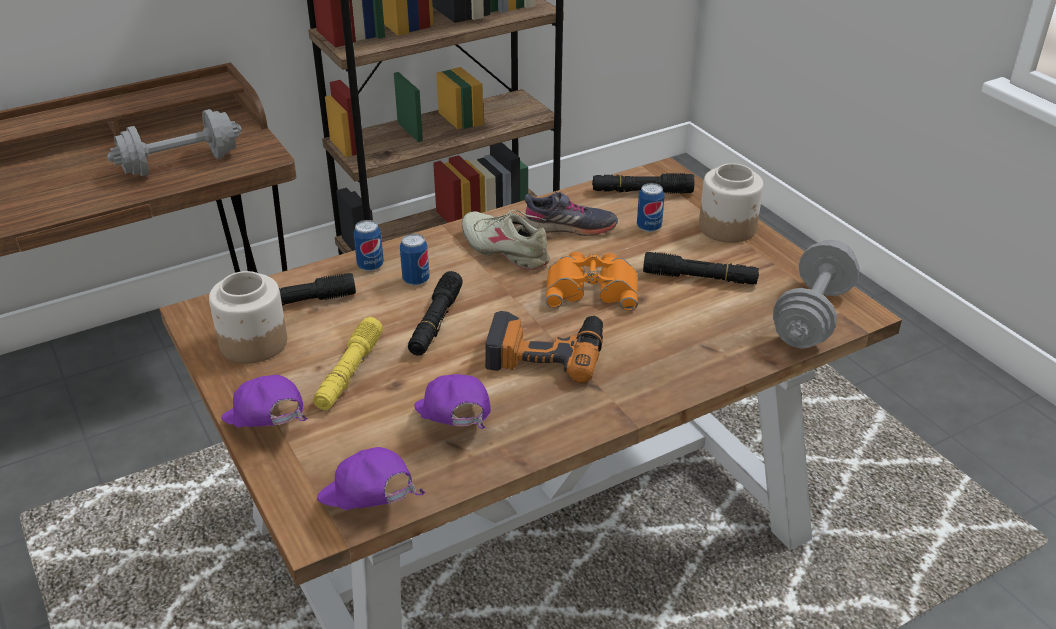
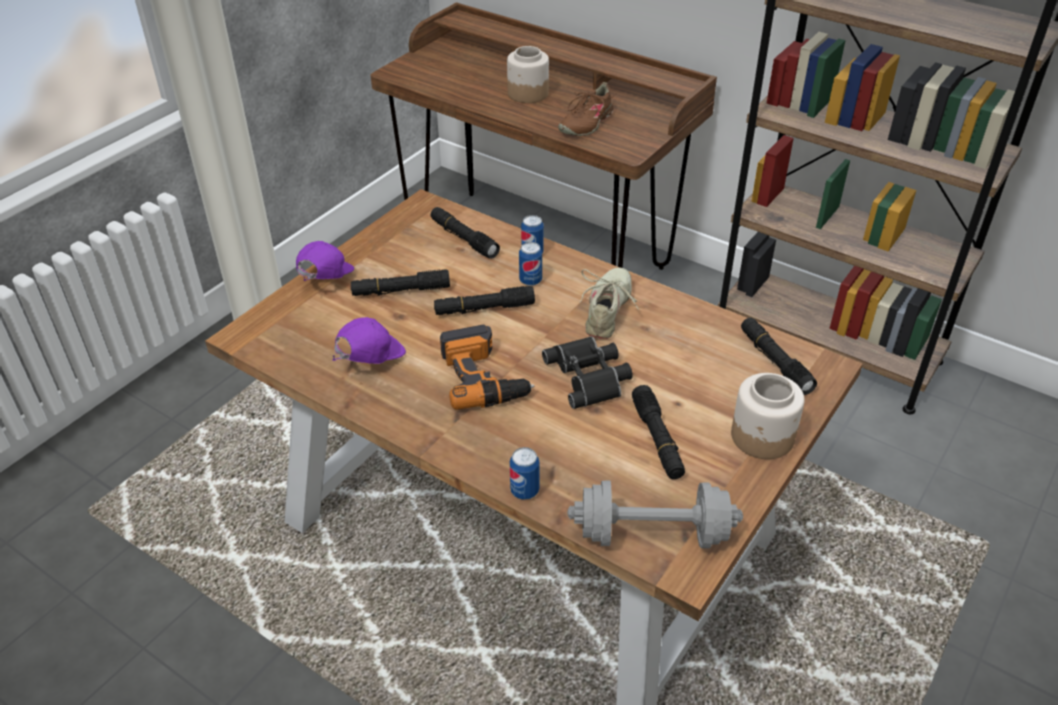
camera: 65 degrees right, 5 degrees up
grey dumbbell [107,109,242,176] -> brown shoe [558,82,618,136]
jar [209,271,287,364] -> jar moved to [507,46,549,103]
yellow flashlight [313,317,383,410] -> black flashlight [351,269,450,296]
purple cap [317,447,426,510] -> none
grey shoe [524,192,618,236] -> none
orange binoculars [546,252,638,311] -> black binoculars [542,336,633,409]
can [637,183,665,232] -> can moved to [510,447,539,500]

